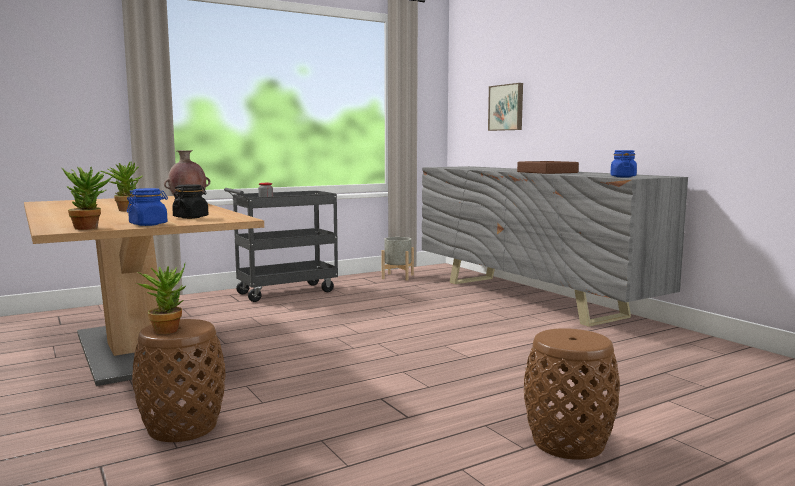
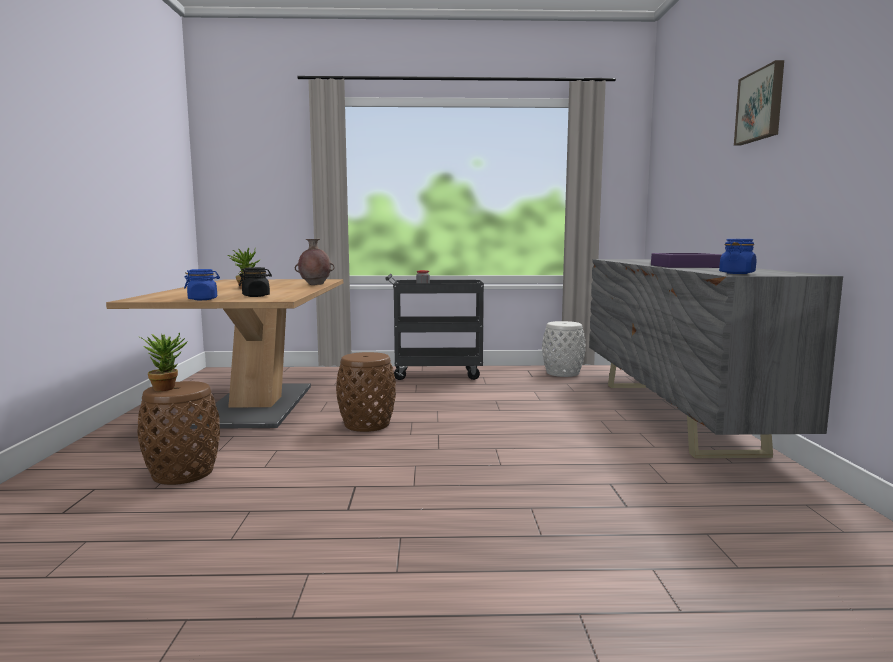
camera: 30 degrees right, 0 degrees up
potted plant [62,166,115,230] -> none
grey planter [382,237,414,281] -> white stool [542,321,586,377]
picture [488,83,523,131] -> picture moved to [734,60,784,145]
brown tray [517,161,579,174] -> purple tray [651,253,722,268]
brown stool [524,328,620,460] -> brown stool moved to [336,352,396,432]

